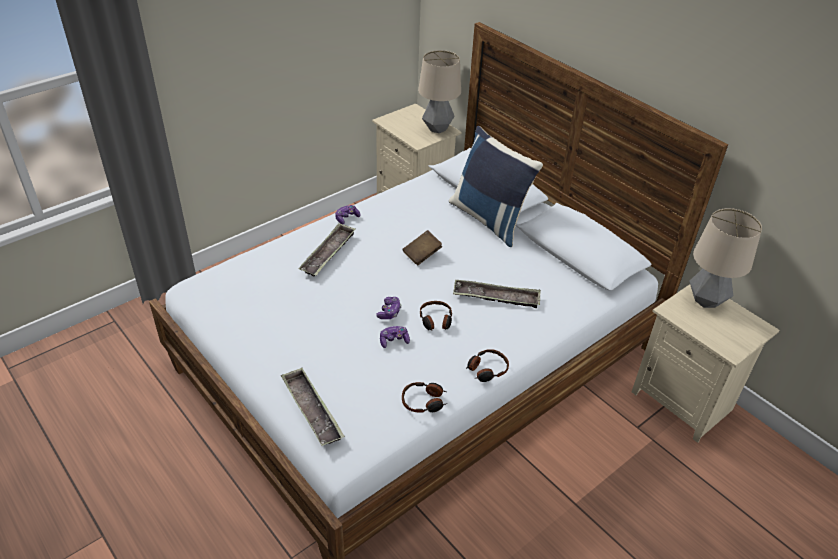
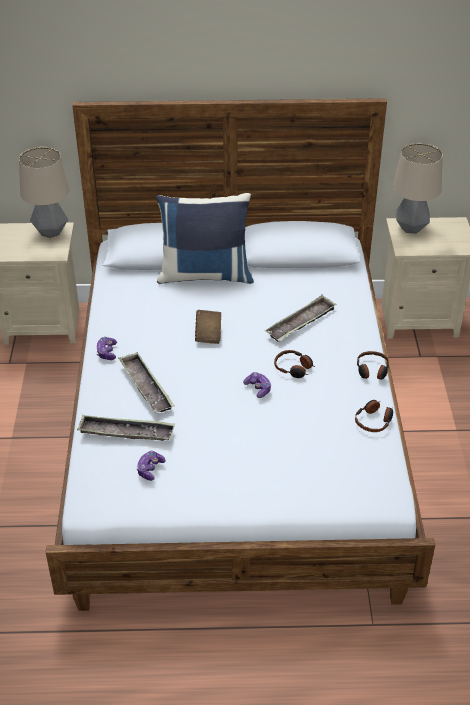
camera: 50 degrees left, 0 degrees up
tray [281,368,345,446] -> tray moved to [77,415,175,441]
game controller [380,326,410,348] -> game controller moved to [136,451,166,481]

